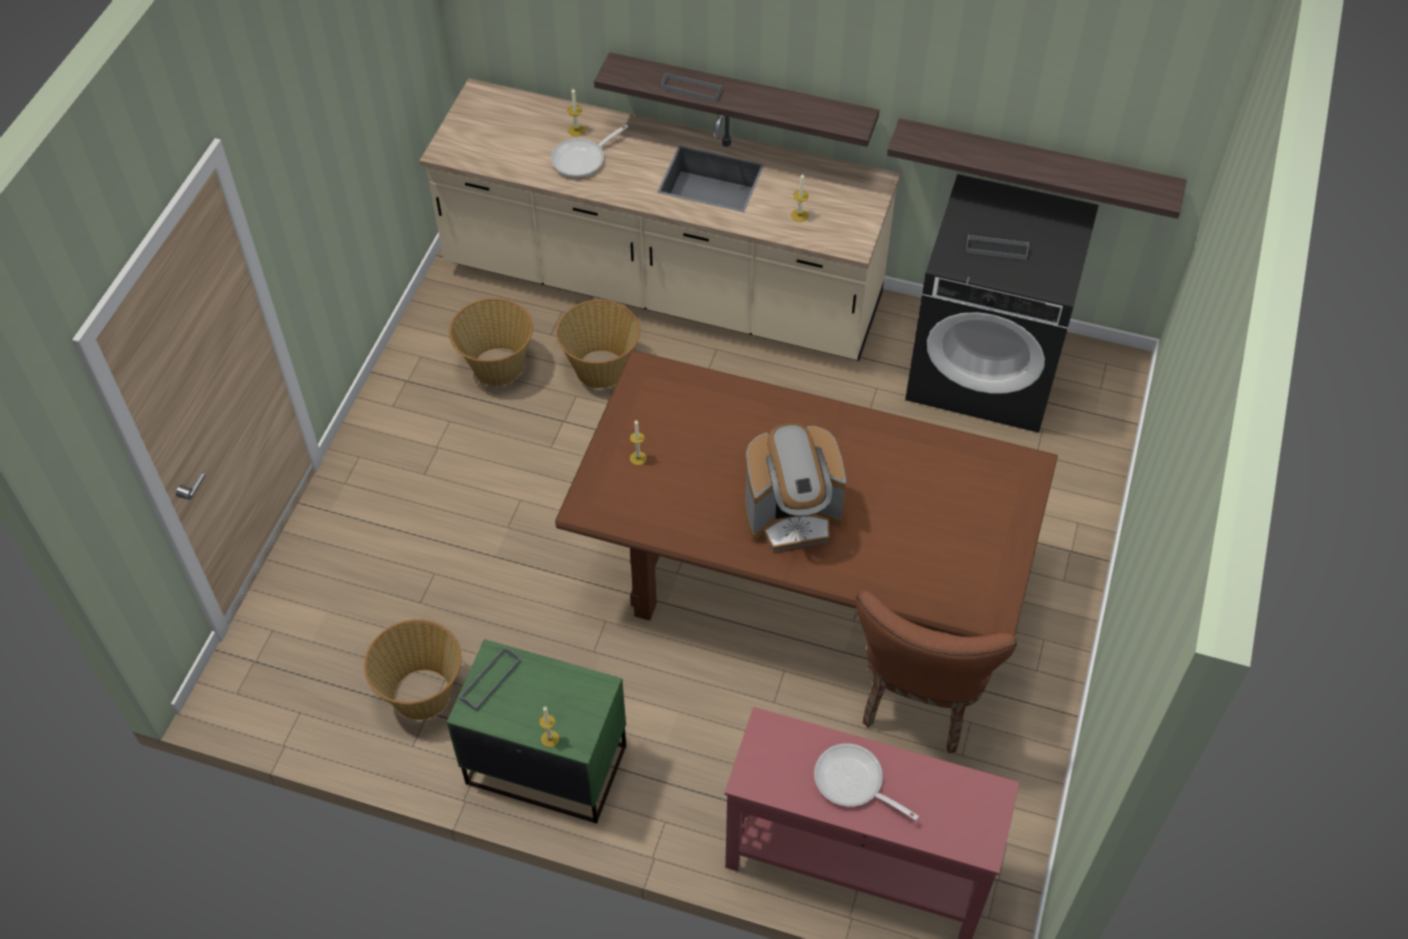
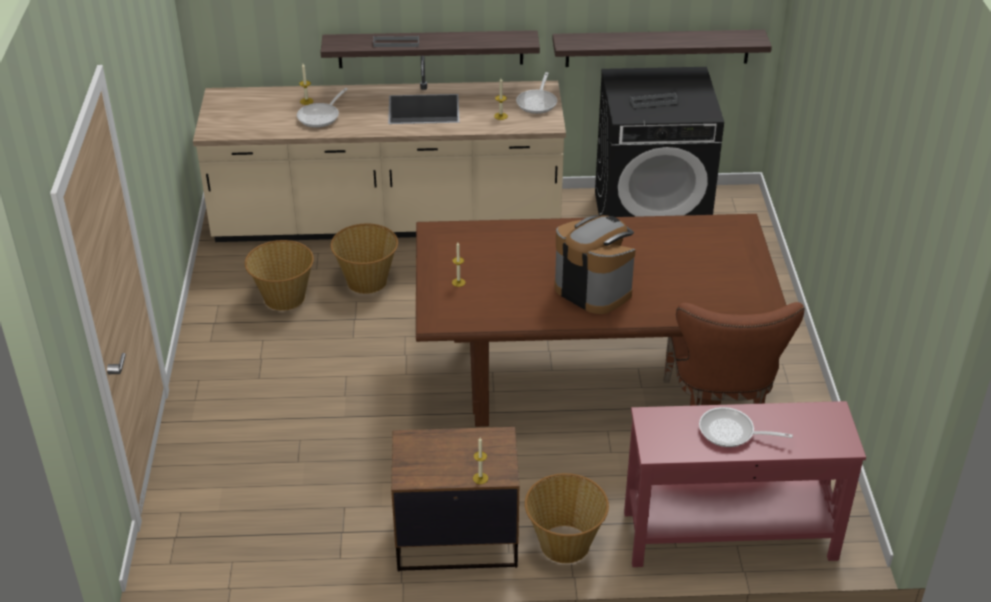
camera: 20 degrees left, 15 degrees down
basket [364,619,461,720] -> basket moved to [525,473,609,563]
green nightstand [447,639,626,824] -> brown nightstand [391,427,519,571]
grey tray [459,647,521,712] -> none
coffee machine [745,423,846,552] -> coffee machine turned 105 degrees counterclockwise [554,215,635,314]
none -> frying pan [516,72,557,114]

